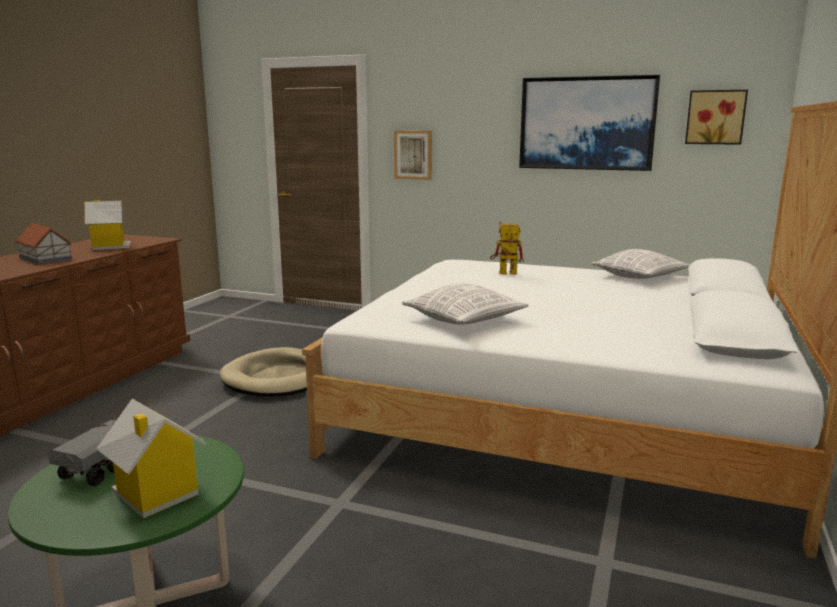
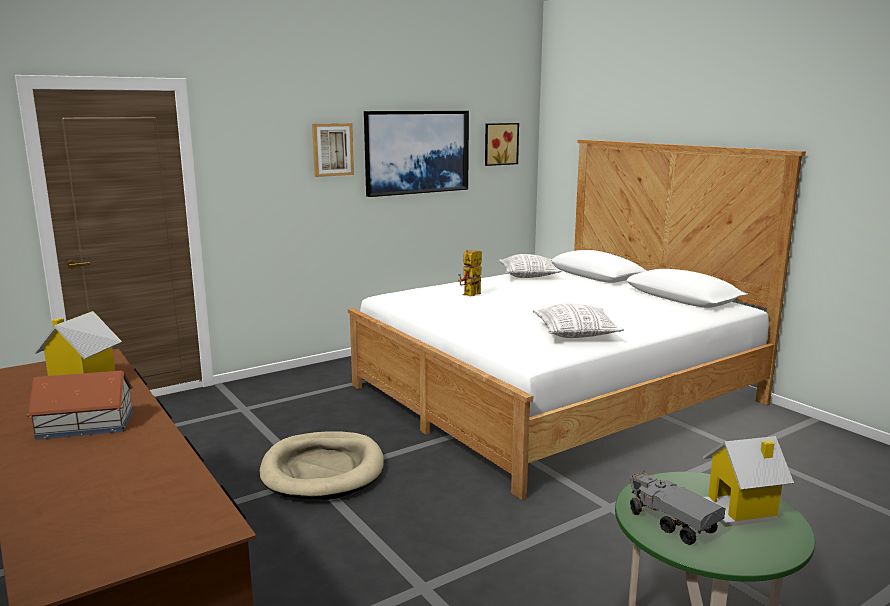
camera: 55 degrees left, 0 degrees up
picture [394,131,432,180] -> picture moved to [312,123,354,177]

